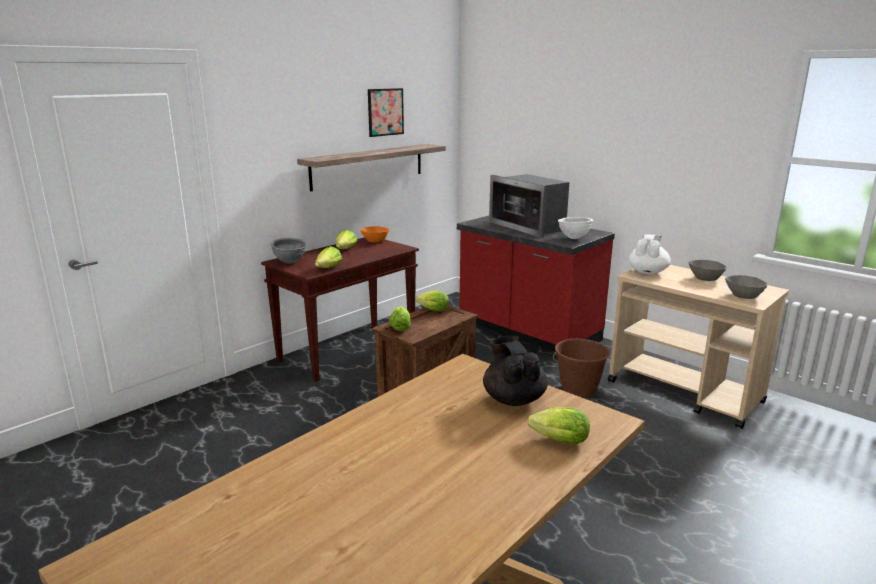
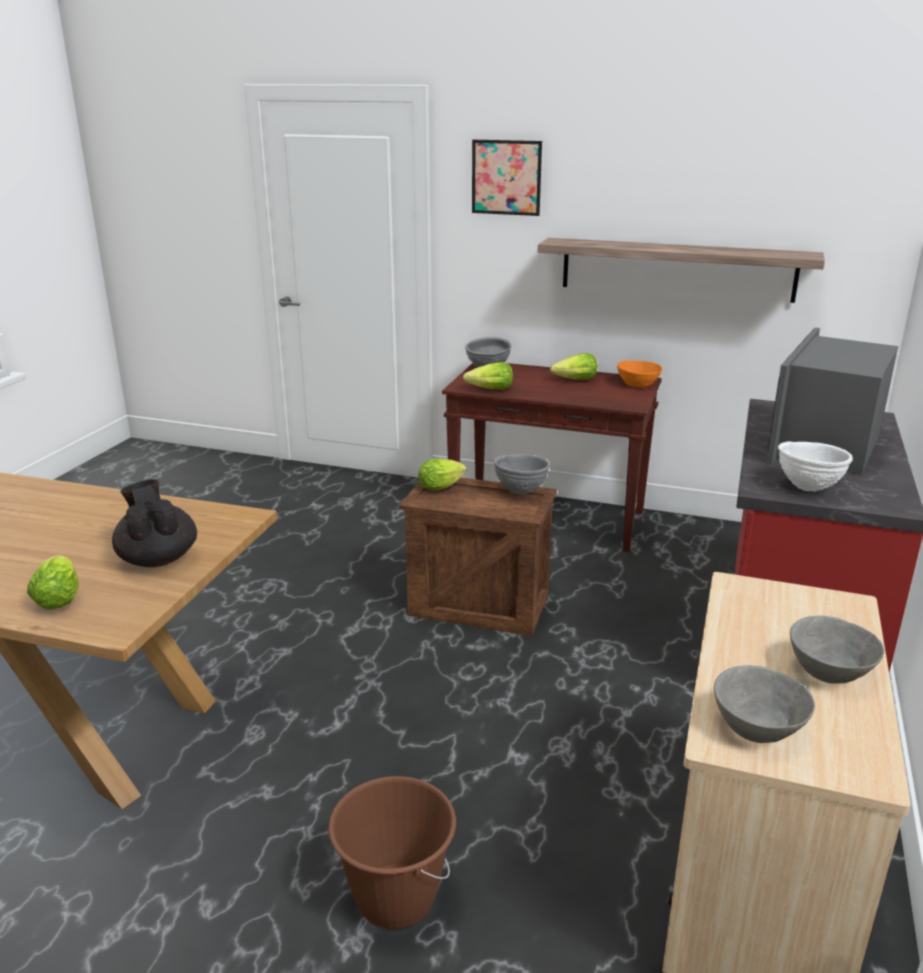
camera: 65 degrees right, 5 degrees up
picture [368,88,404,137] -> picture moved to [472,140,542,216]
lettuce [416,291,449,312] -> grey bowl [494,454,550,494]
black teapot [483,336,548,406] -> black teapot turned 75 degrees counterclockwise [112,479,197,567]
brown bucket [553,339,610,398] -> brown bucket moved to [328,776,456,929]
white teapot [629,235,671,274] -> none

